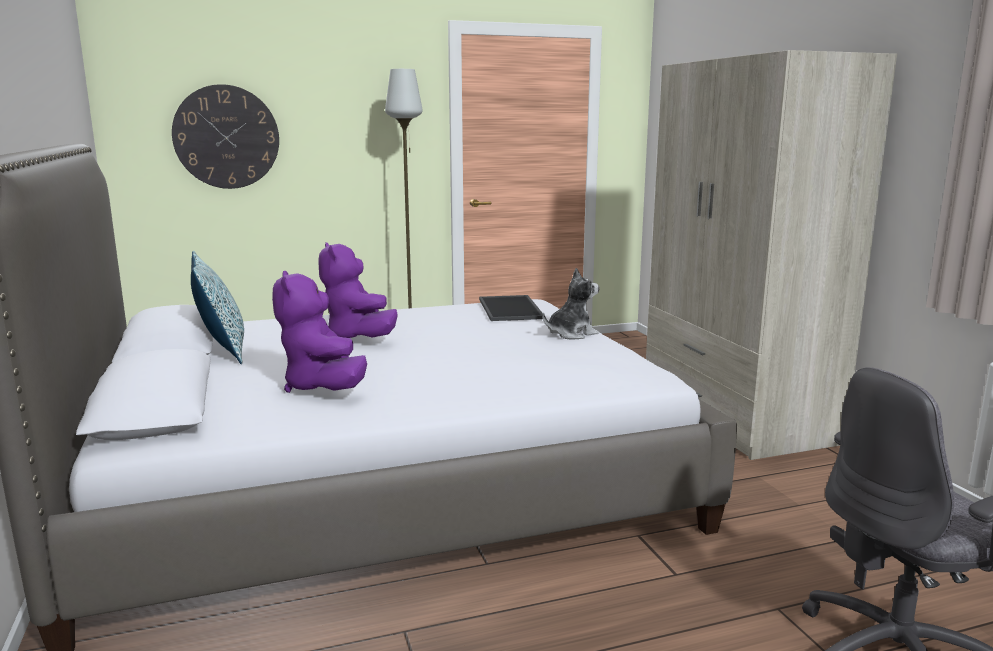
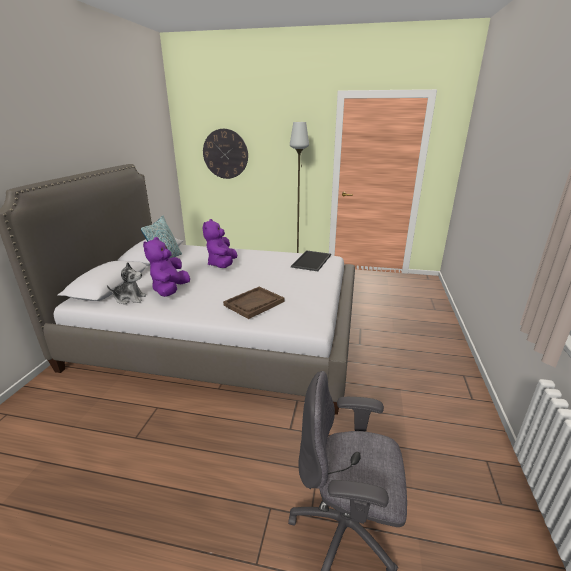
camera: 30 degrees right, 10 degrees up
plush toy [543,268,599,340] -> plush toy moved to [107,262,146,304]
beige wardrobe [646,50,897,460] -> none
none -> brown tray [223,287,284,319]

